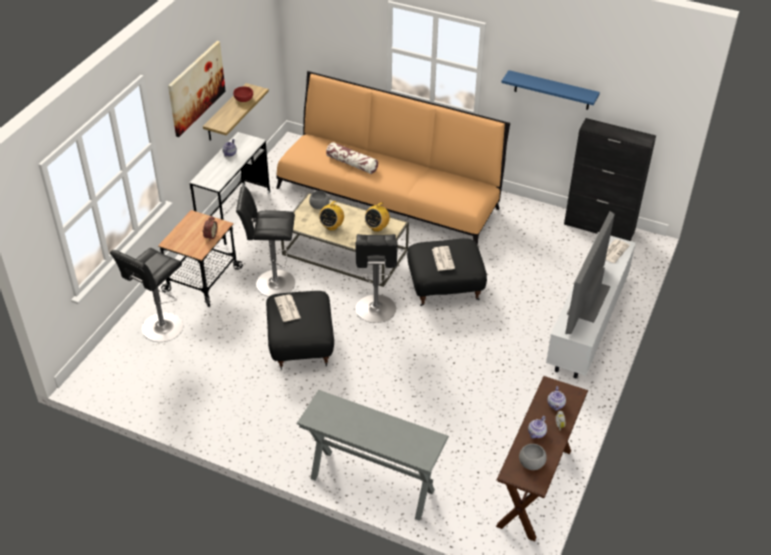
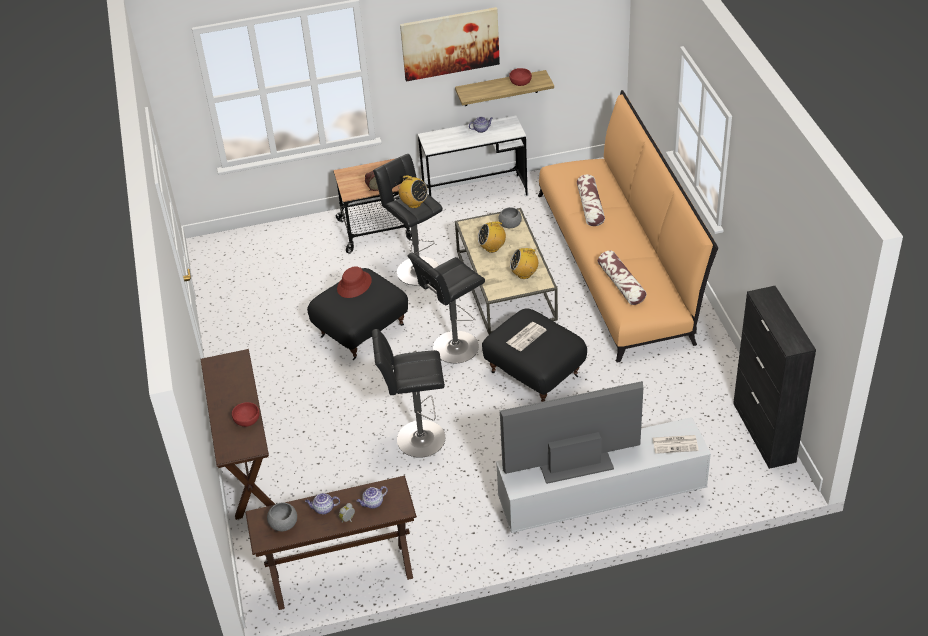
camera: 55 degrees right, 0 degrees up
black stool [110,248,183,342] -> black stool moved to [372,329,445,458]
newspaper [274,294,300,322] -> red hat [337,266,372,298]
grey console table [296,390,449,521] -> brown console table [201,349,275,520]
blue shelf [501,70,600,110] -> none
none -> red bowl [232,402,260,427]
none -> radio [397,175,428,208]
none -> pillow [598,250,647,305]

